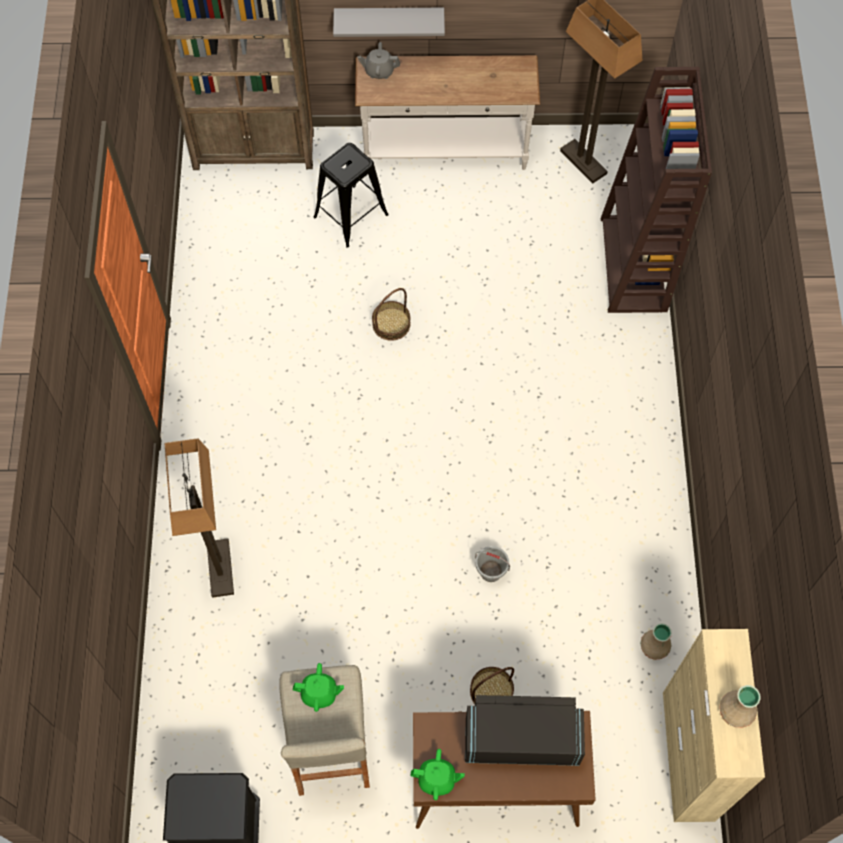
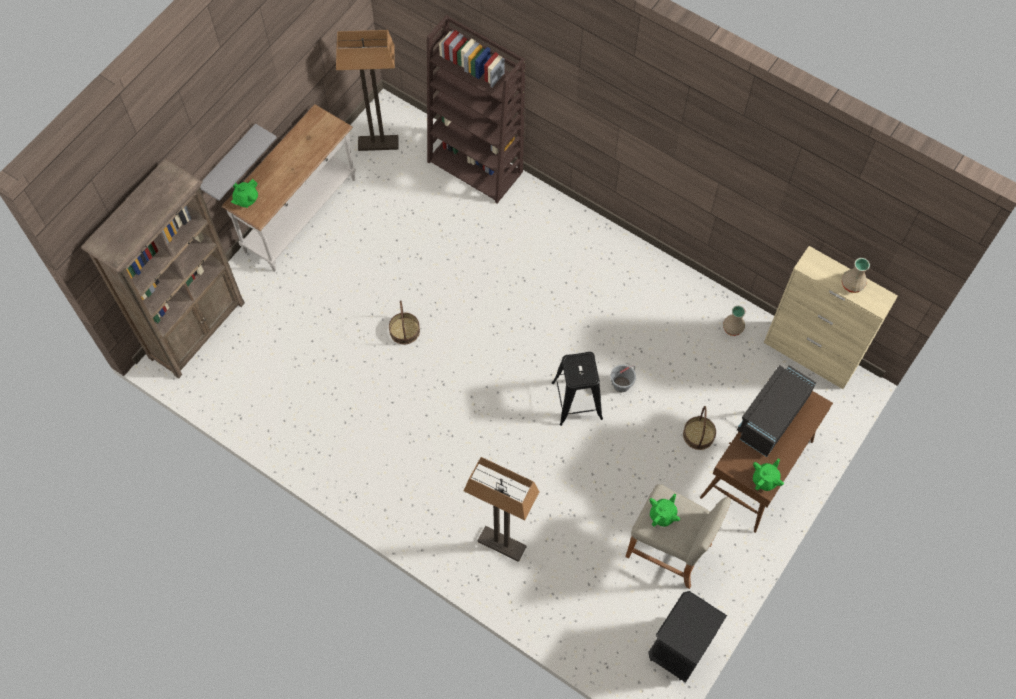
camera: 55 degrees left, 0 degrees up
black stool [313,143,389,248] -> black stool moved to [552,352,603,426]
grey teapot [358,42,400,79] -> green teapot [231,179,258,208]

